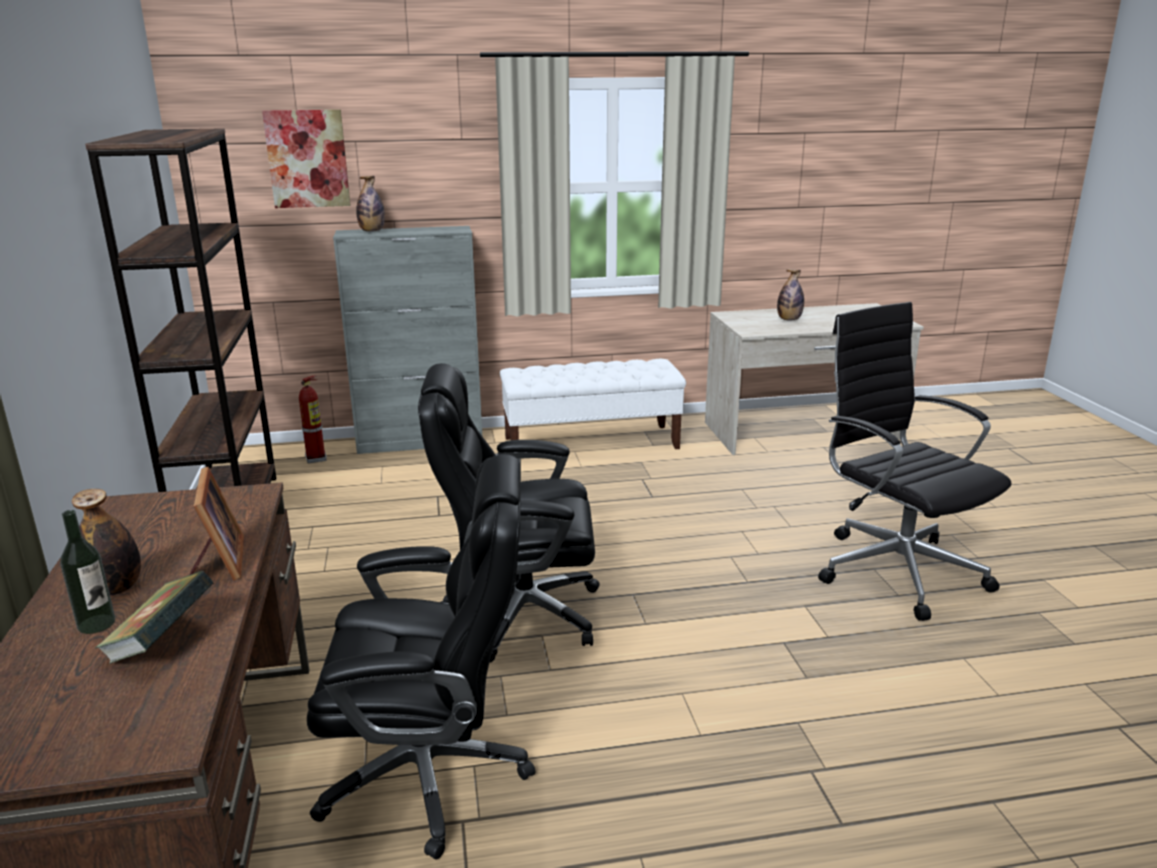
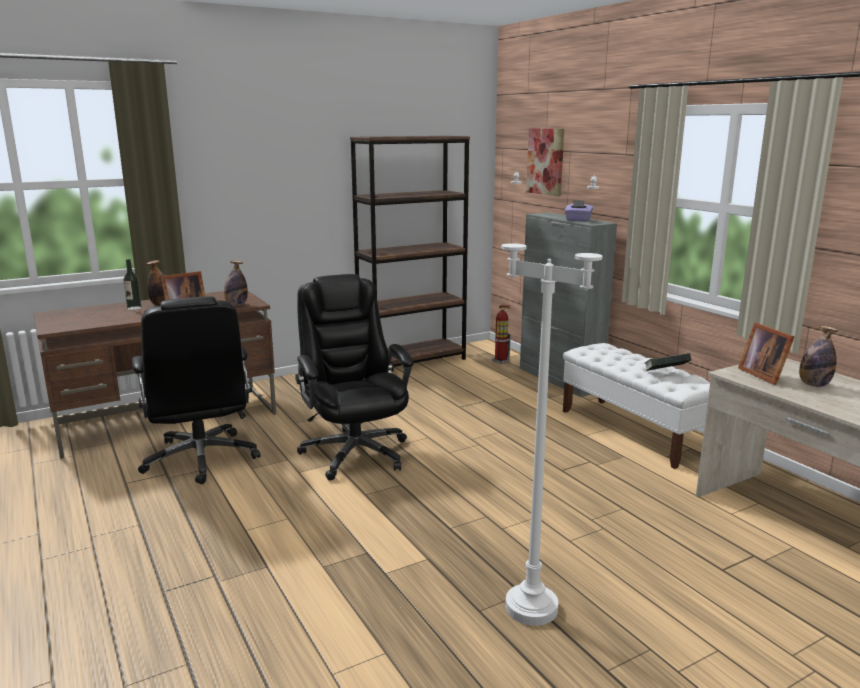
camera: 70 degrees right, 5 degrees down
book [95,571,214,664] -> book moved to [645,353,691,371]
bottle [356,176,385,232] -> bottle moved to [224,261,248,306]
black office chair [818,302,1011,621] -> white floor lamp [501,171,602,626]
none -> purple tissue box [564,200,593,221]
none -> picture frame [738,322,795,385]

